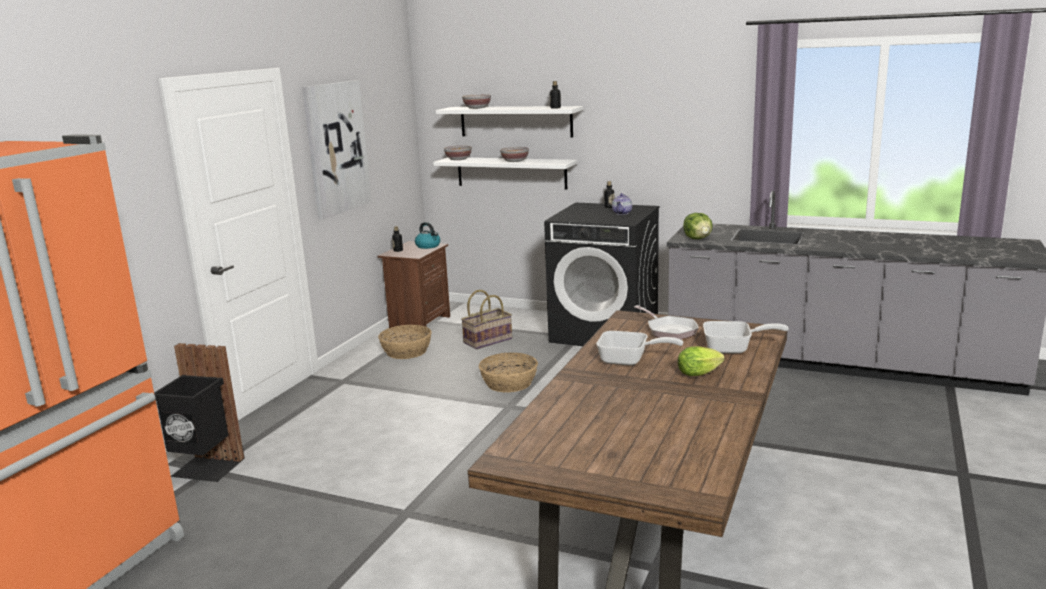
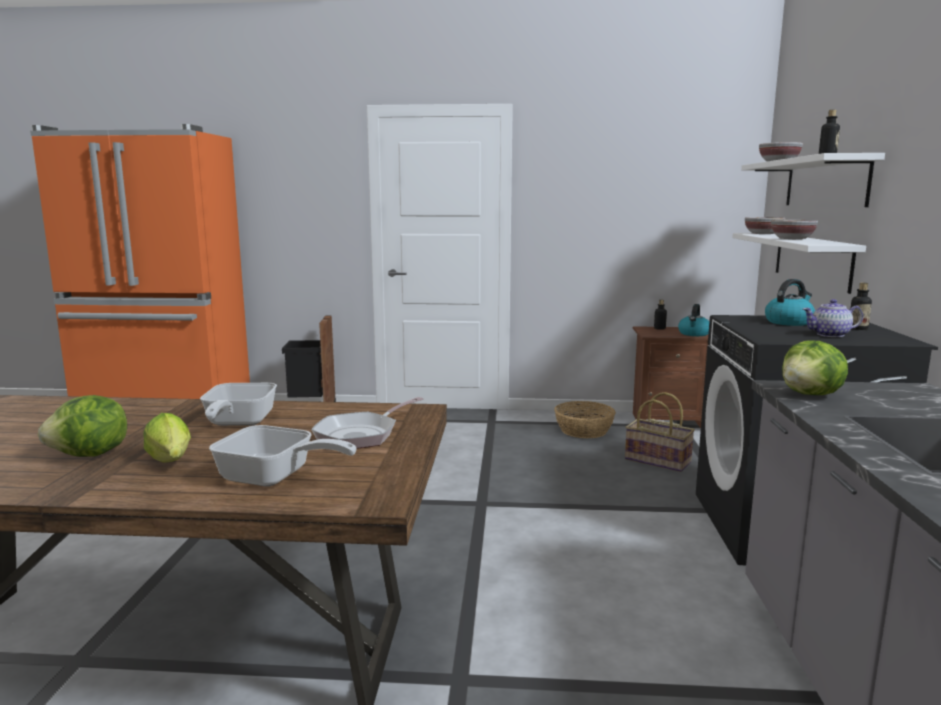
camera: 70 degrees right, 5 degrees down
picture [302,80,372,220] -> none
basket [479,353,538,392] -> none
frying pan [703,321,789,354] -> frying pan turned 60 degrees counterclockwise [209,425,356,487]
none -> lettuce [38,395,127,457]
none -> kettle [765,279,815,326]

